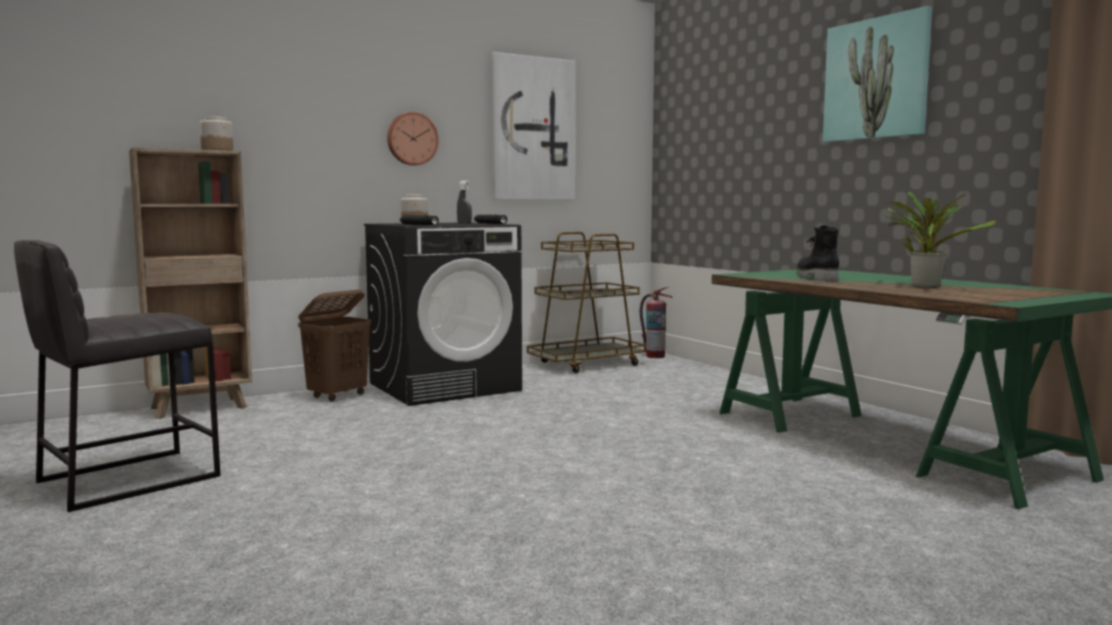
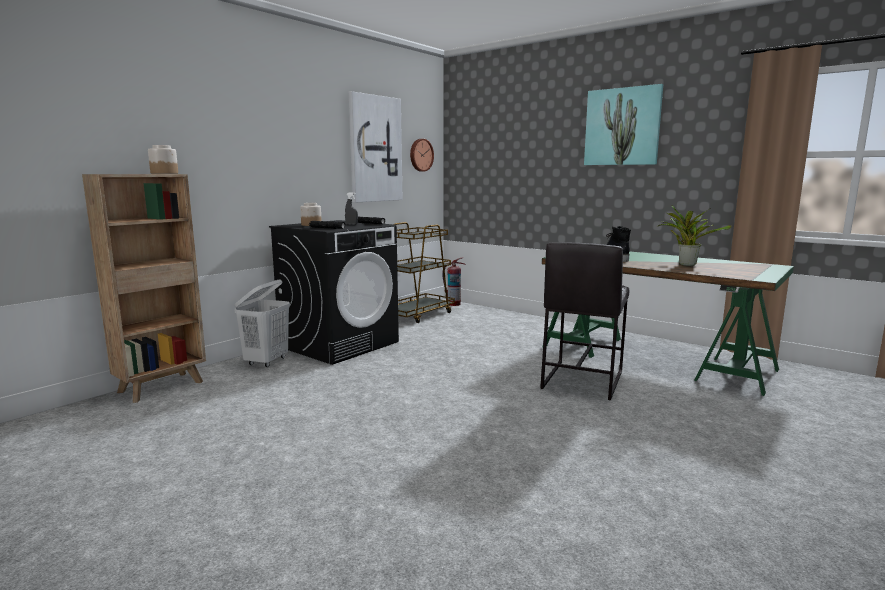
camera: 20 degrees left, 5 degrees up
grey stool [14,240,221,512] -> grey stool moved to [540,243,629,400]
brown laundry basket [298,290,371,401] -> white laundry basket [234,280,290,367]
wall clock [387,112,439,165] -> wall clock moved to [410,139,434,172]

